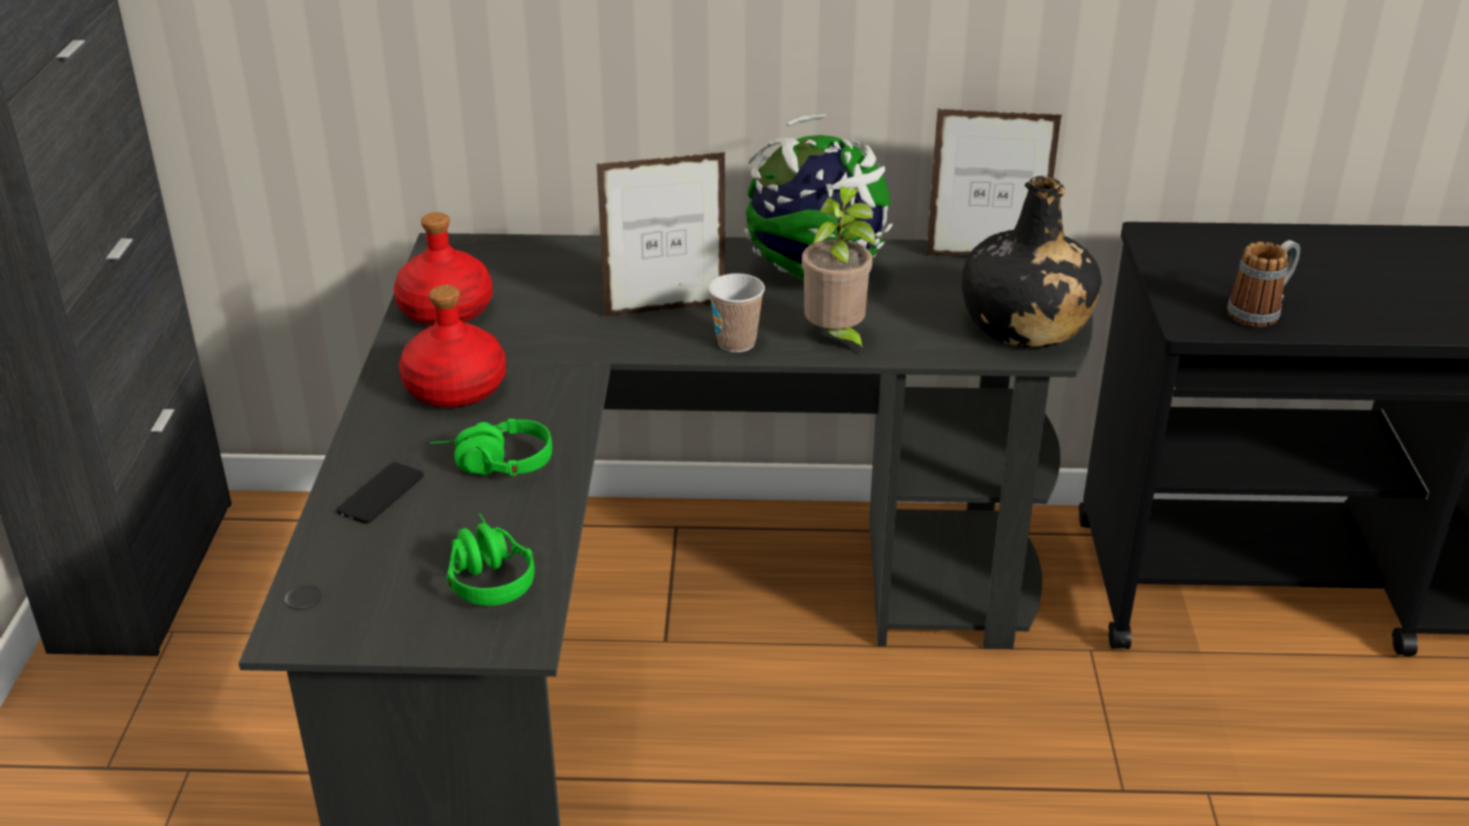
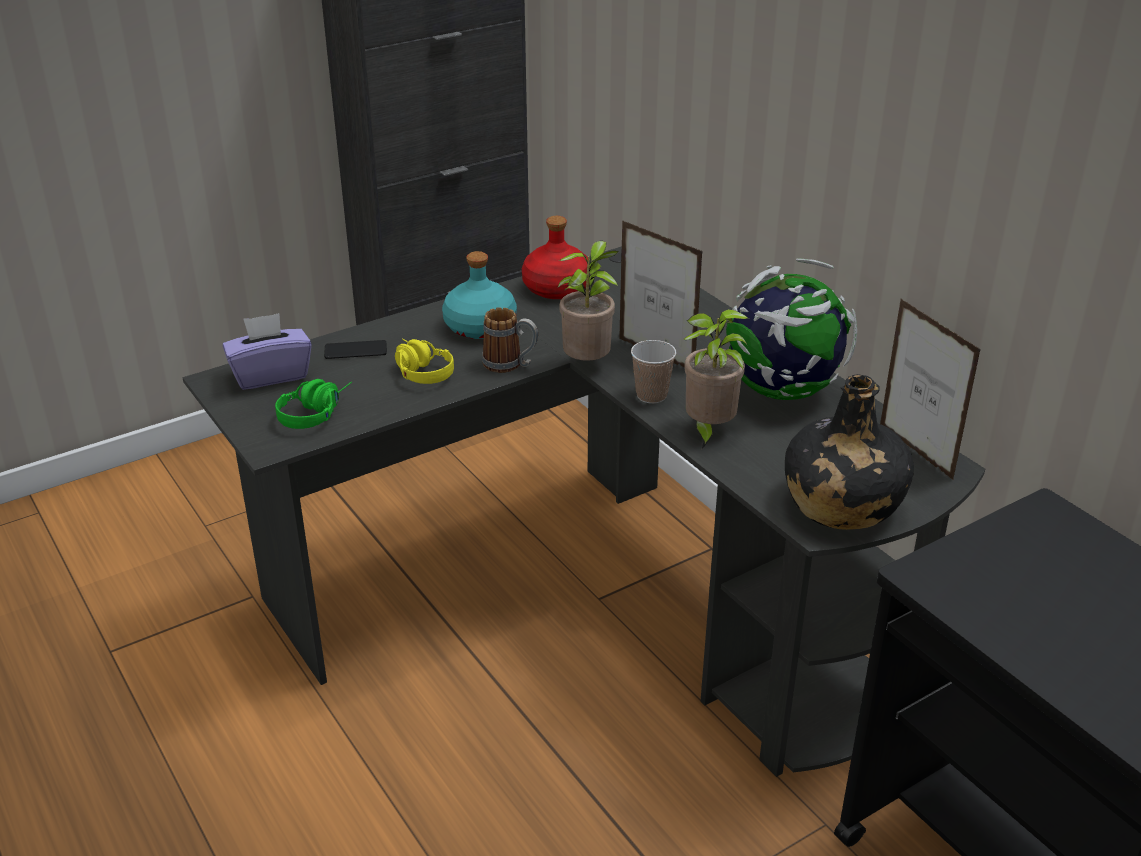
camera: 55 degrees right, 0 degrees up
red bottle [399,285,506,408] -> turquoise bottle [442,251,517,339]
green headphones [430,419,552,476] -> yellow headphones [395,338,454,384]
mug [1227,240,1300,327] -> mug moved to [482,307,538,373]
none -> purple tissue box [223,313,312,390]
none -> potted plant [558,240,619,361]

